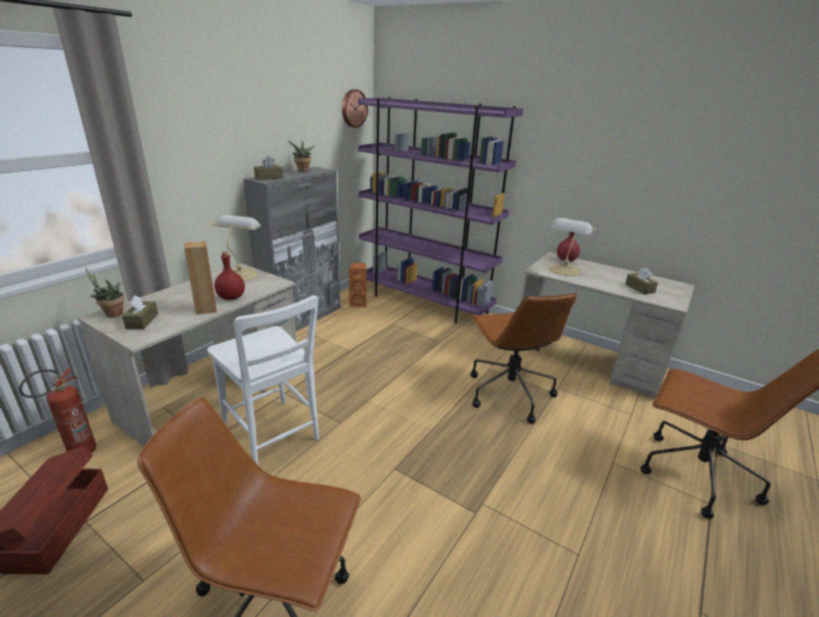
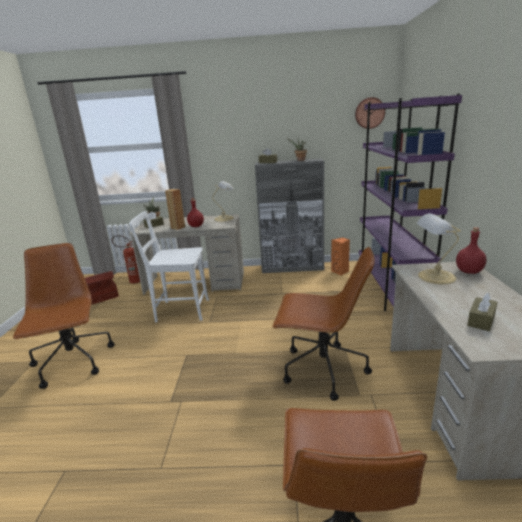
camera: 60 degrees right, 5 degrees down
white chair [207,295,319,466] -> white chair turned 75 degrees clockwise [129,211,209,322]
brown office chair [470,293,577,424] -> brown office chair turned 120 degrees counterclockwise [273,247,375,401]

